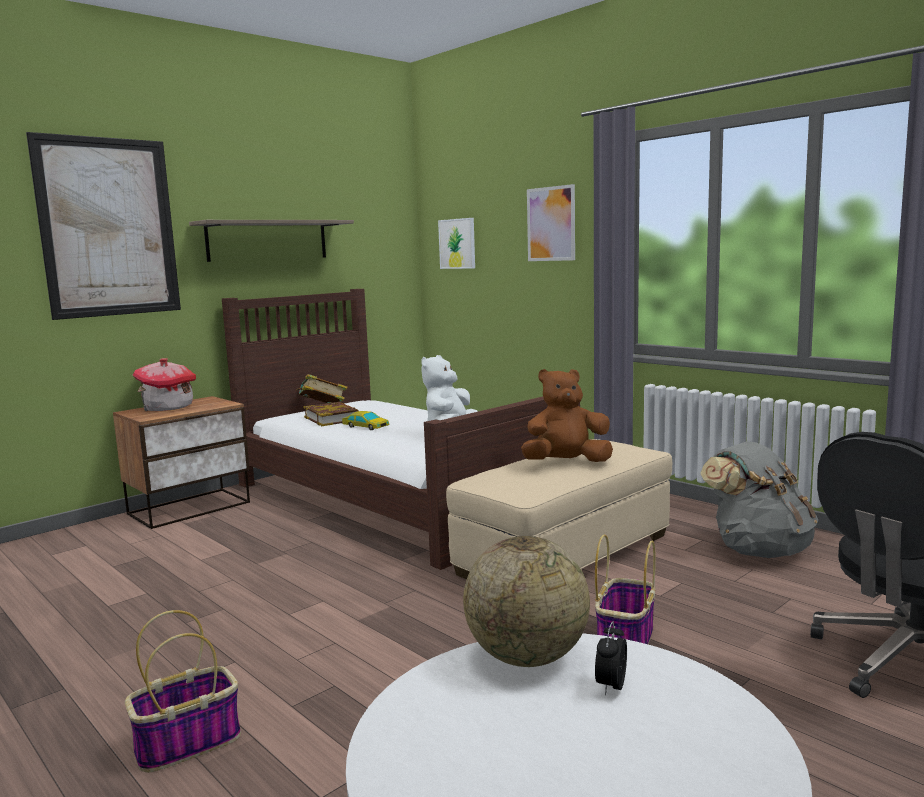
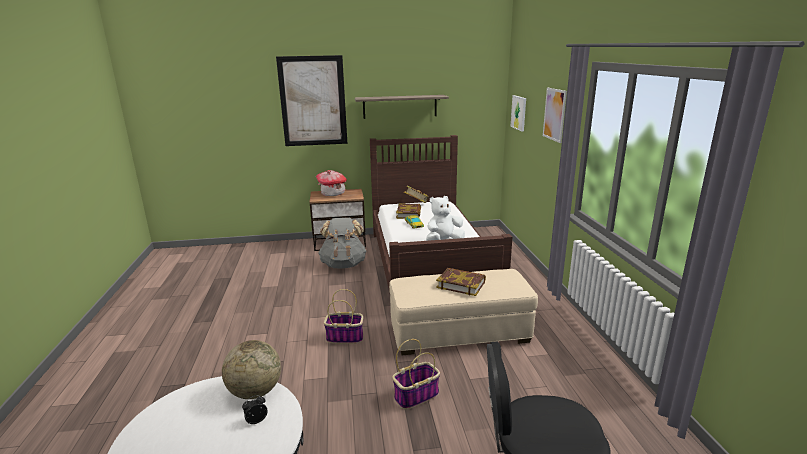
camera: 35 degrees right, 10 degrees up
basket [125,610,241,773] -> basket moved to [324,289,363,344]
brown plush toy [521,369,613,462] -> book [436,268,486,296]
grey backpack [700,441,818,558] -> grey backpack moved to [318,218,367,268]

